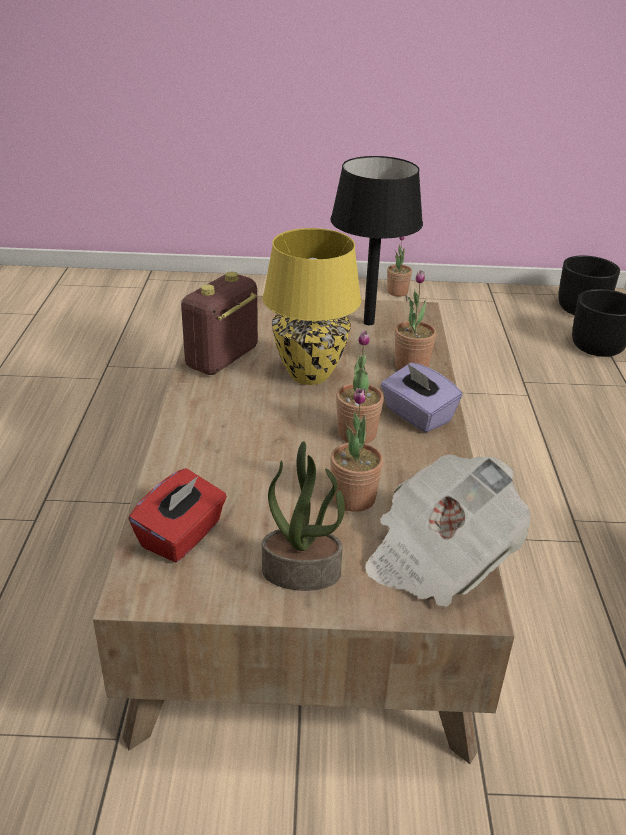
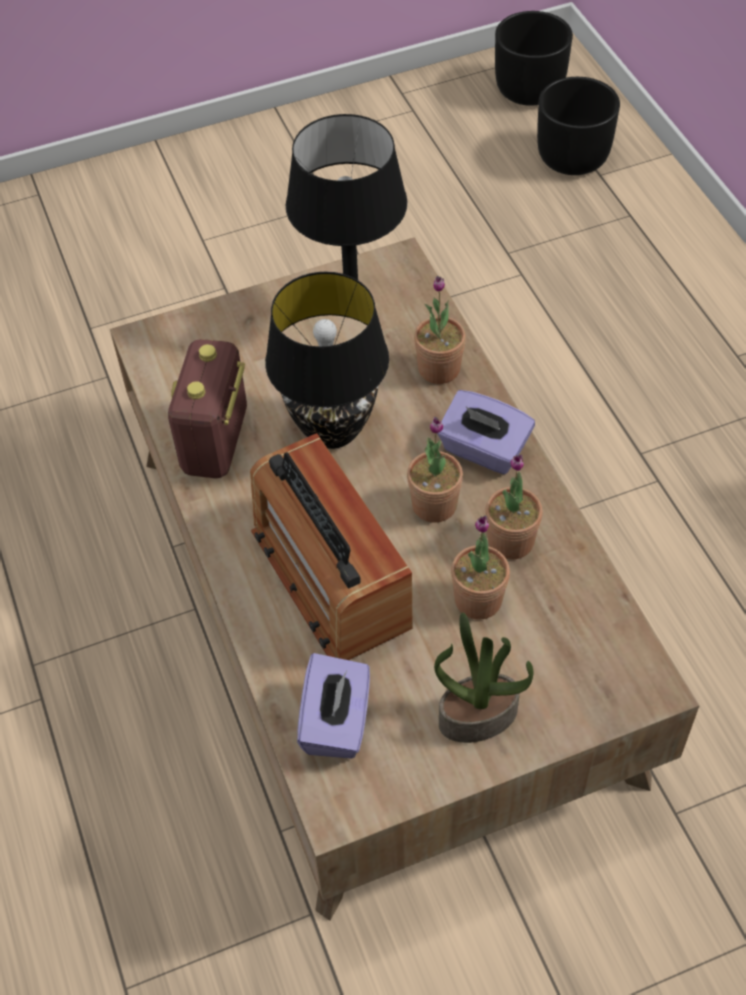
camera: 20 degrees left, 20 degrees up
red tissue box [128,468,227,563] -> purple tissue box [297,653,370,759]
yellow table lamp [263,228,361,385] -> black table lamp [265,272,389,449]
newspaper [365,454,530,607] -> none
potted plant [387,236,412,297] -> potted plant moved to [485,454,543,560]
none -> radio [250,433,412,660]

